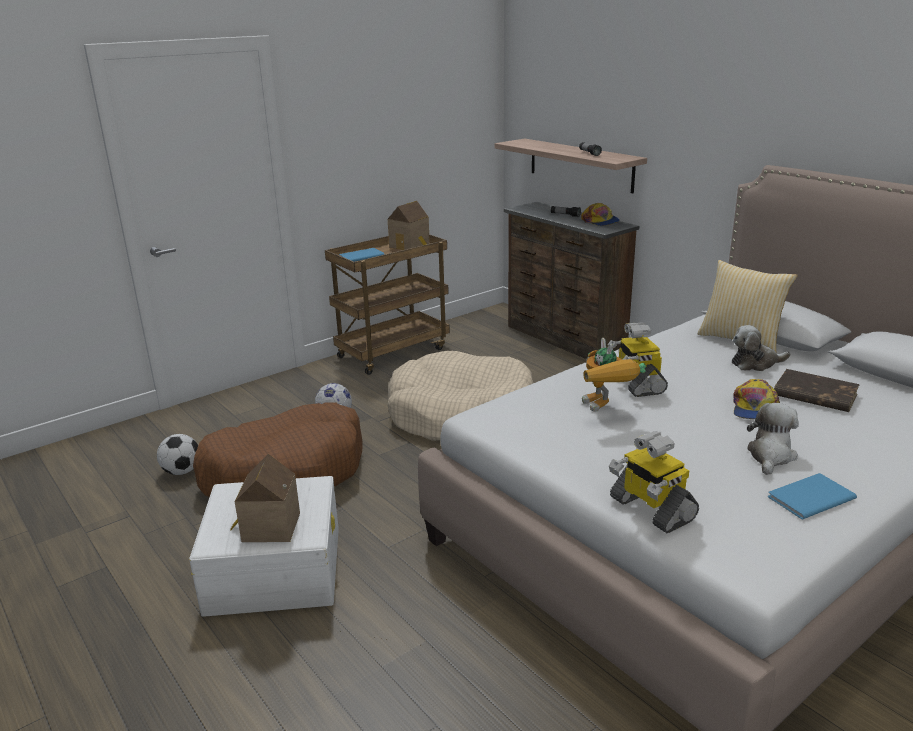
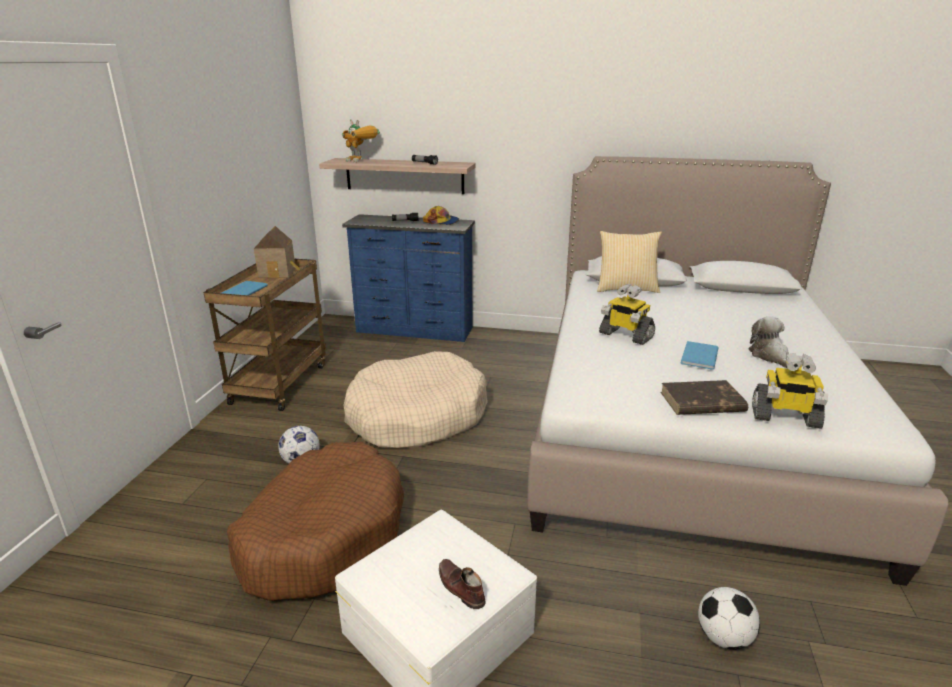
camera: 40 degrees left, 0 degrees up
football [157,434,198,475] -> football moved to [698,587,760,650]
toy house [230,454,300,542] -> brown shoe [439,559,486,609]
brown dresser [504,201,639,359] -> blue dresser [342,214,475,342]
toy robot [582,338,646,412] -> toy robot moved to [342,119,380,163]
plush toy [732,325,790,371] -> none
cap [733,379,780,419] -> none
blue book [768,473,857,519] -> blue book moved to [680,341,719,370]
brown book [774,369,860,412] -> brown book moved to [660,380,748,415]

